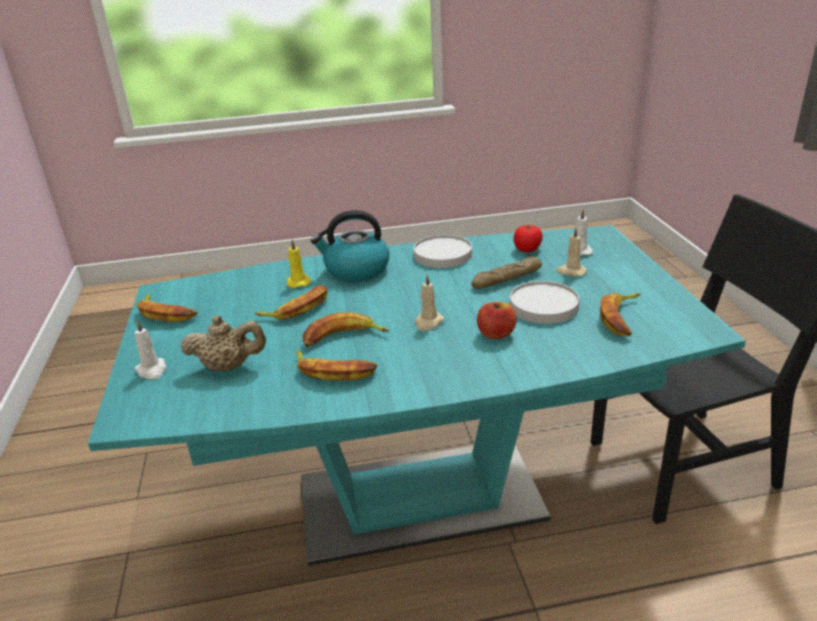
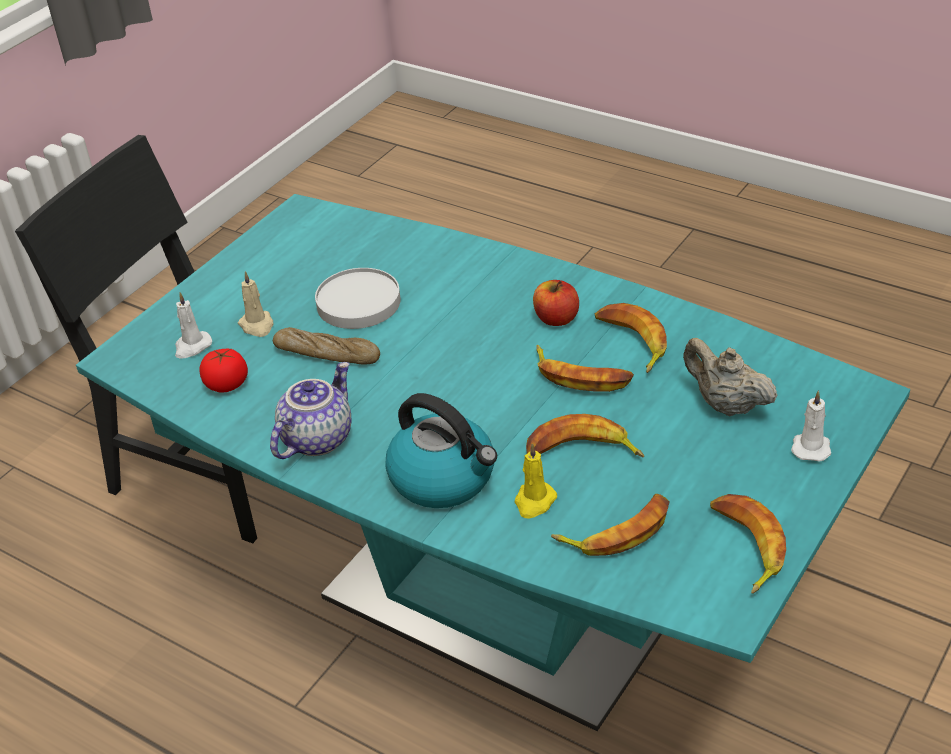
camera: 135 degrees left, 10 degrees up
white plate [414,235,472,268] -> teapot [270,362,352,459]
beige candle [415,274,444,331] -> none
apple [477,302,517,339] -> apple moved to [533,280,579,326]
banana [600,293,641,336] -> banana moved to [551,494,670,556]

